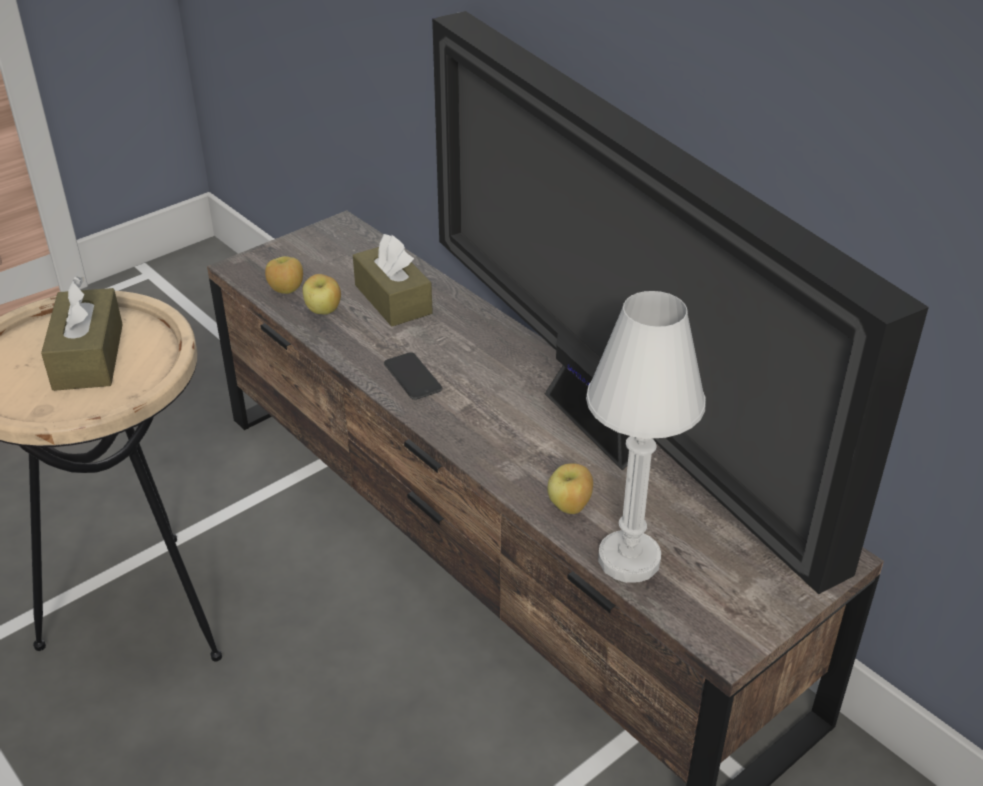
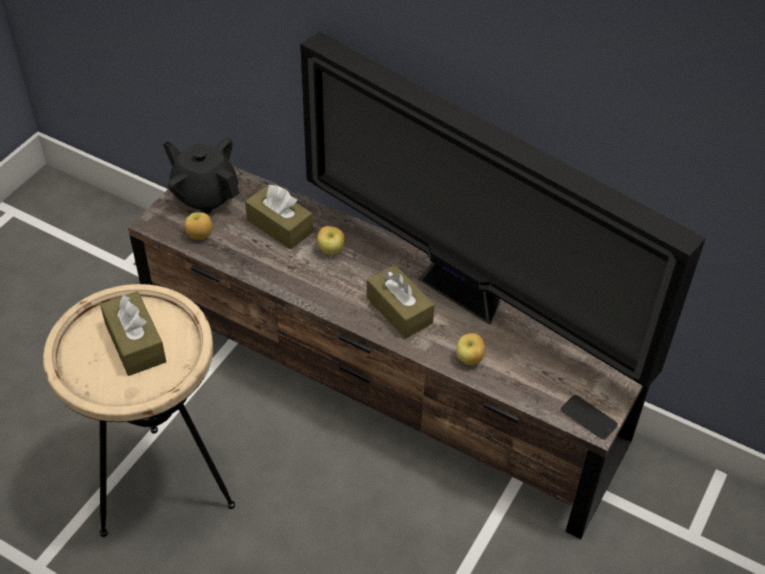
camera: 20 degrees left, 10 degrees up
apple [303,274,341,315] -> apple moved to [317,226,345,255]
phone [384,352,442,400] -> phone moved to [561,395,618,439]
white table lamp [586,291,706,583] -> none
none -> black teapot [163,138,240,214]
none -> brown tissue box [367,265,434,339]

